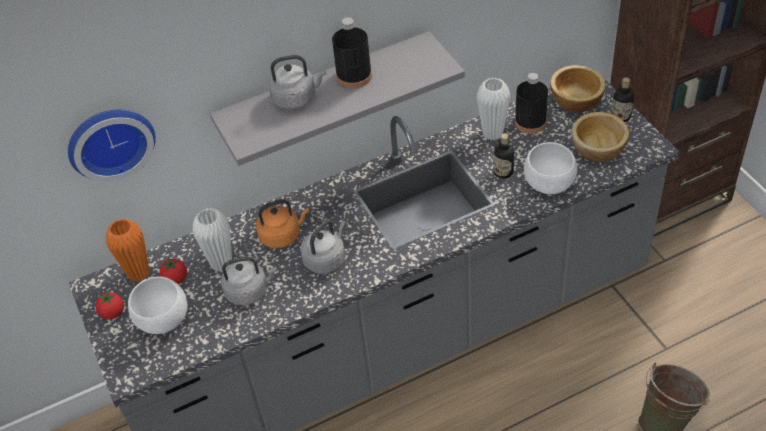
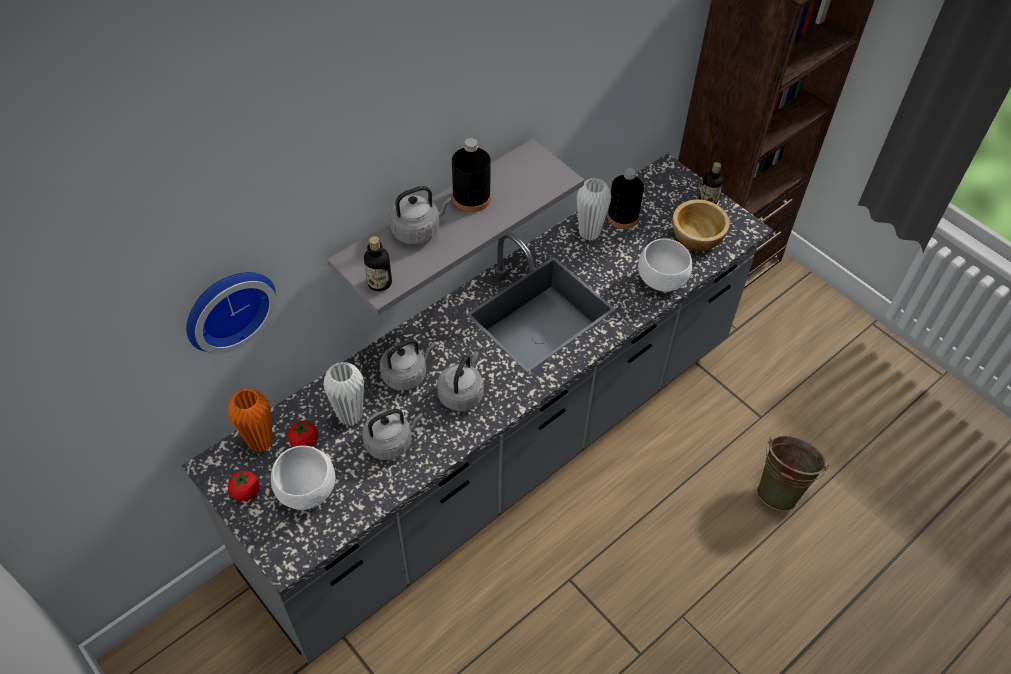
camera: 20 degrees left, 5 degrees up
orange kettle [256,199,309,248] -> grey kettle [380,339,436,391]
bottle [494,133,514,179] -> bottle moved to [364,236,392,291]
bowl [550,65,606,112] -> none

